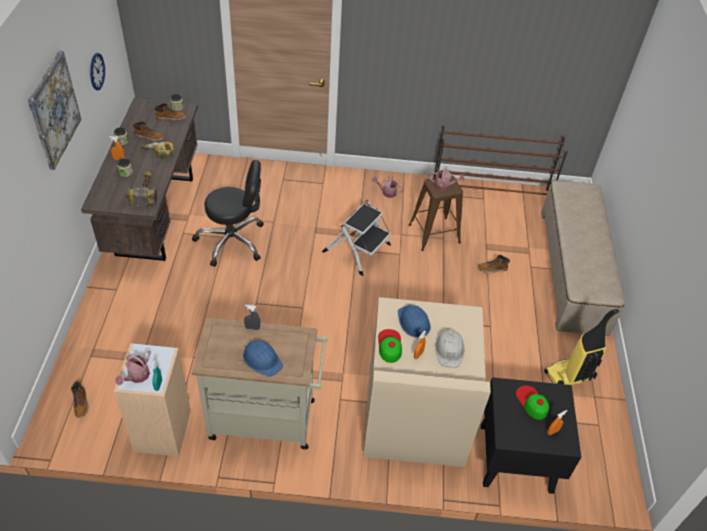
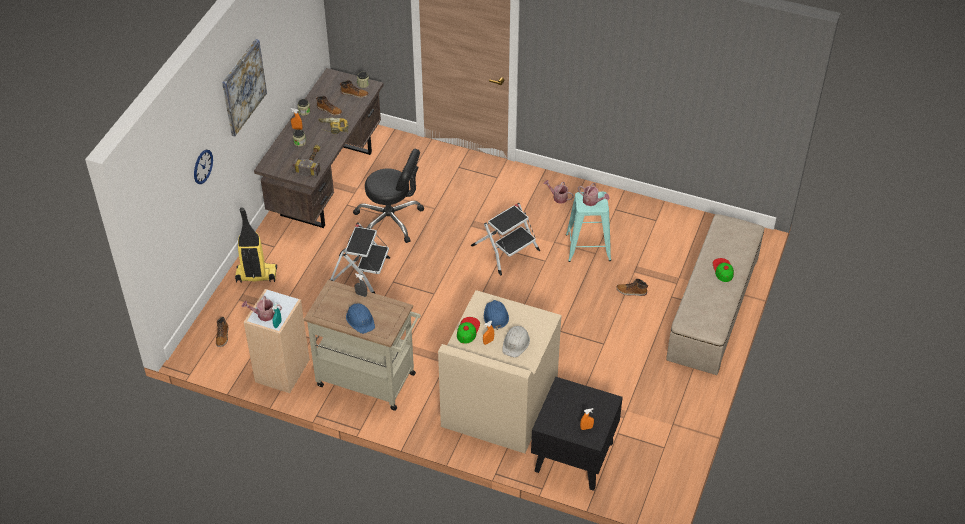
camera: 20 degrees right, 0 degrees up
wall clock [90,53,105,90] -> wall clock moved to [194,150,213,184]
watering can [115,350,151,385] -> watering can turned 45 degrees clockwise [242,296,282,321]
brown stool [408,175,463,251] -> turquoise stool [566,192,611,262]
brown shoe rack [433,125,568,195] -> none
cap [516,386,549,420] -> cap moved to [712,258,734,282]
vacuum cleaner [544,309,619,385] -> vacuum cleaner moved to [235,208,277,283]
none -> step ladder [330,222,390,294]

